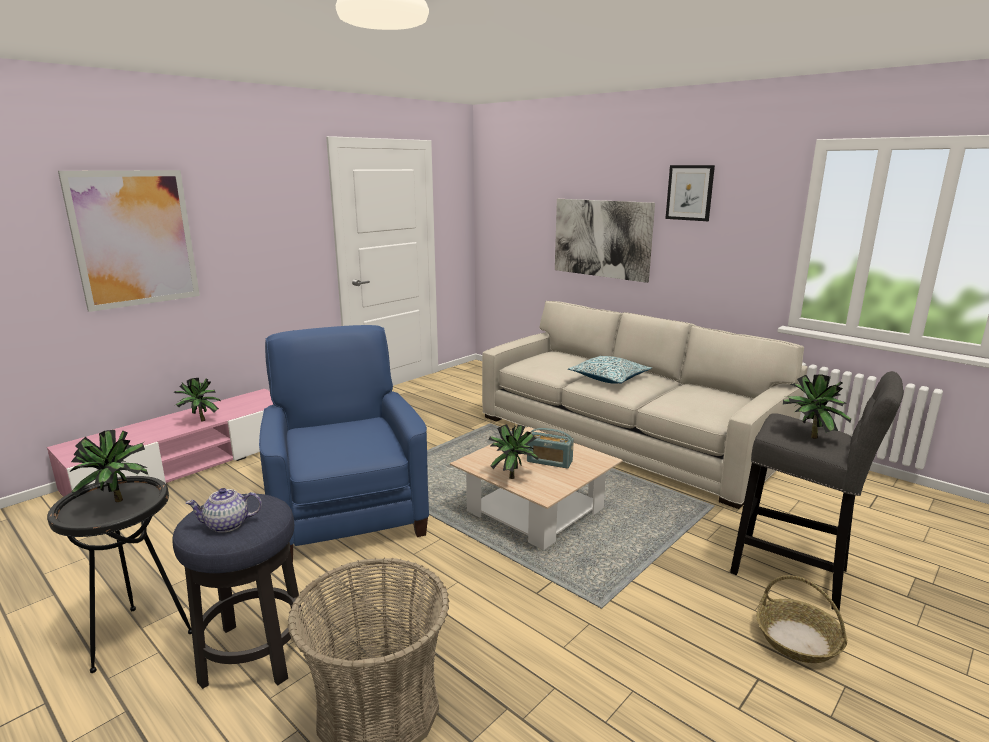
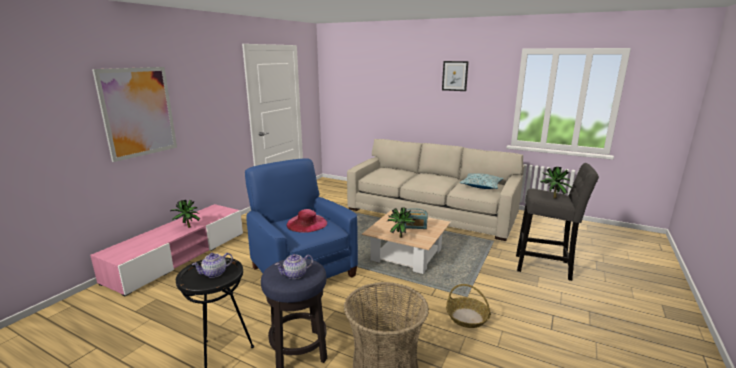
camera: 15 degrees left, 0 degrees up
potted plant [69,430,148,502] -> teapot [192,253,233,278]
picture [555,199,655,283] -> none
pillow [568,356,652,384] -> pillow moved to [460,173,504,189]
basket [756,575,847,663] -> basket moved to [446,284,491,328]
none -> pink hat [286,209,327,233]

